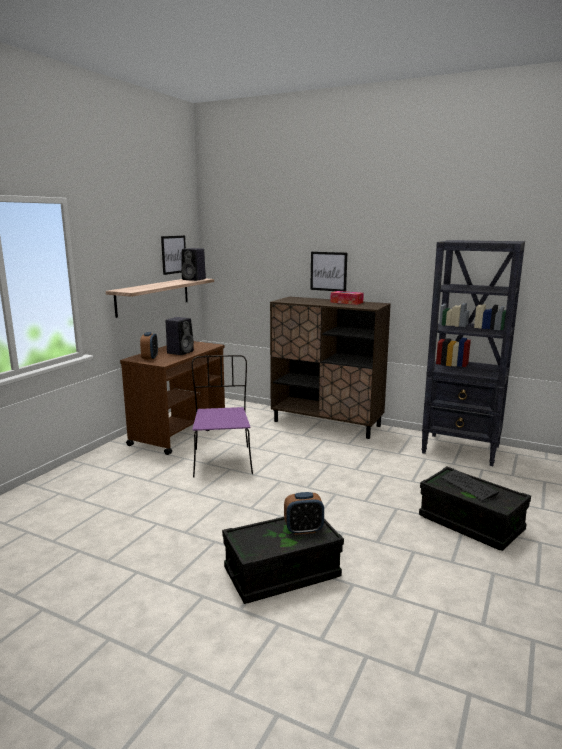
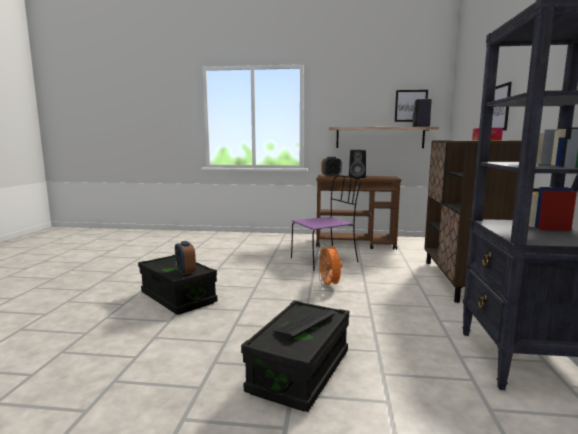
camera: 70 degrees right, 5 degrees down
none -> orange fan [316,244,342,288]

